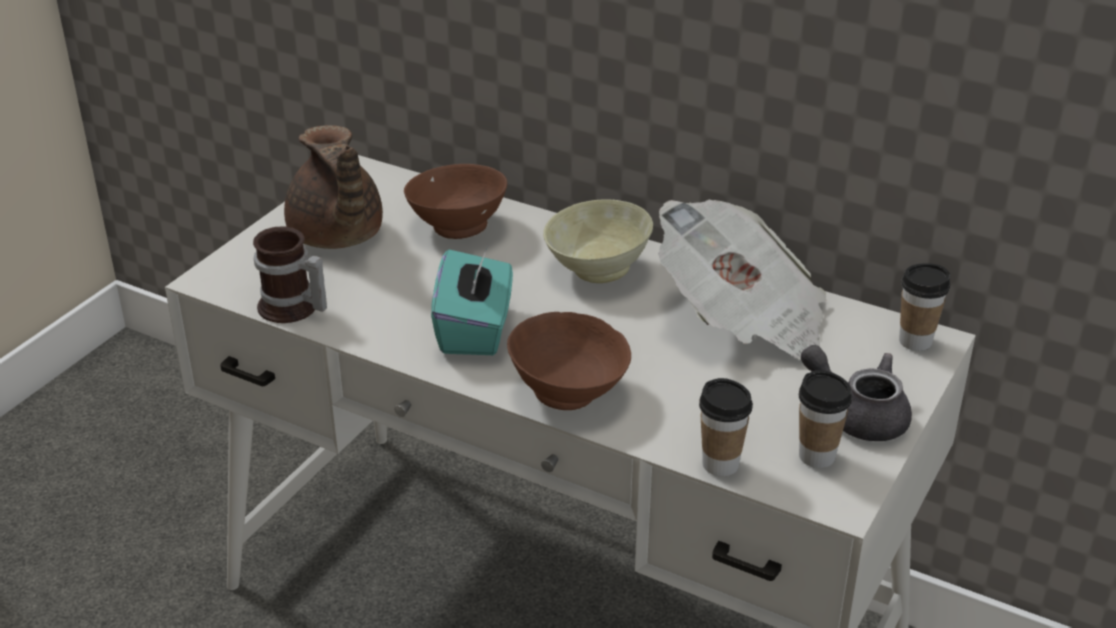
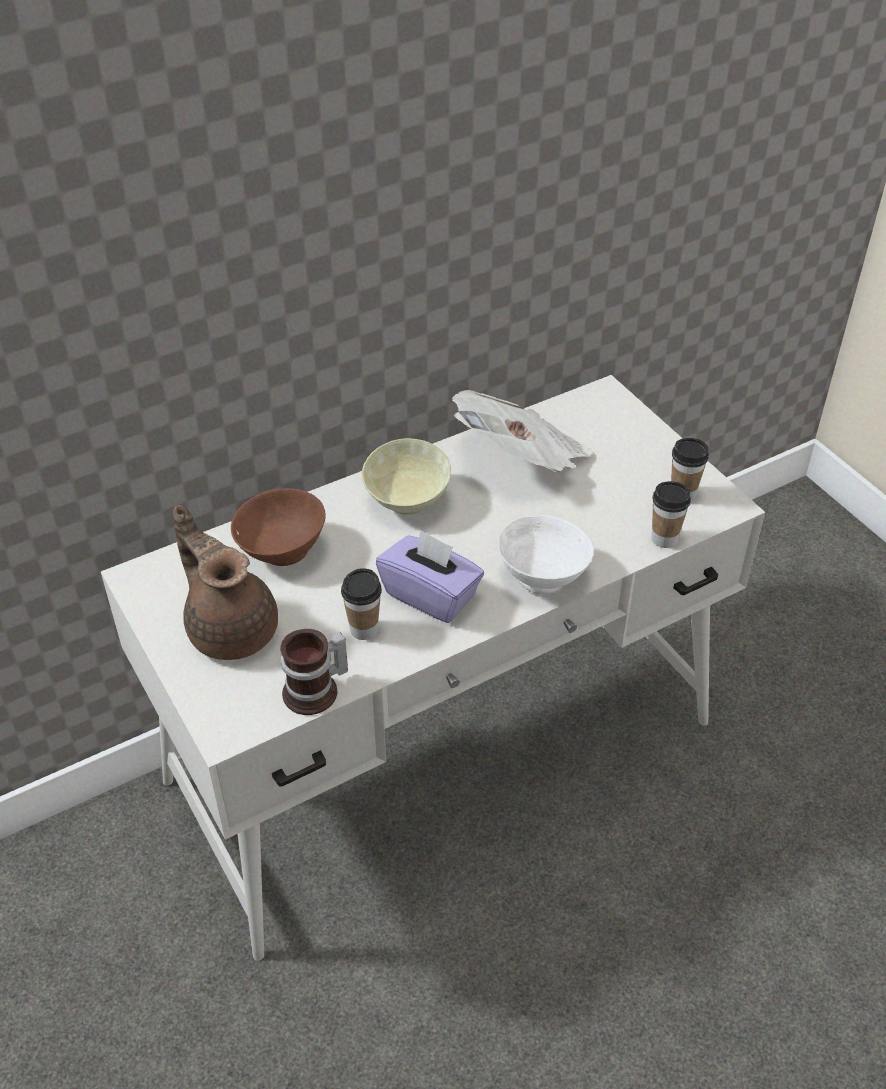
camera: 60 degrees left, 10 degrees up
brown teapot [284,125,383,249] -> brown teapot turned 135 degrees counterclockwise [173,505,278,660]
turquoise tissue box [431,246,513,355] -> purple tissue box [376,529,484,623]
brown bowl [507,312,631,410] -> white bowl [498,515,594,594]
grey teapot [801,345,912,441] -> none
cup [899,263,950,351] -> cup moved to [341,568,382,640]

